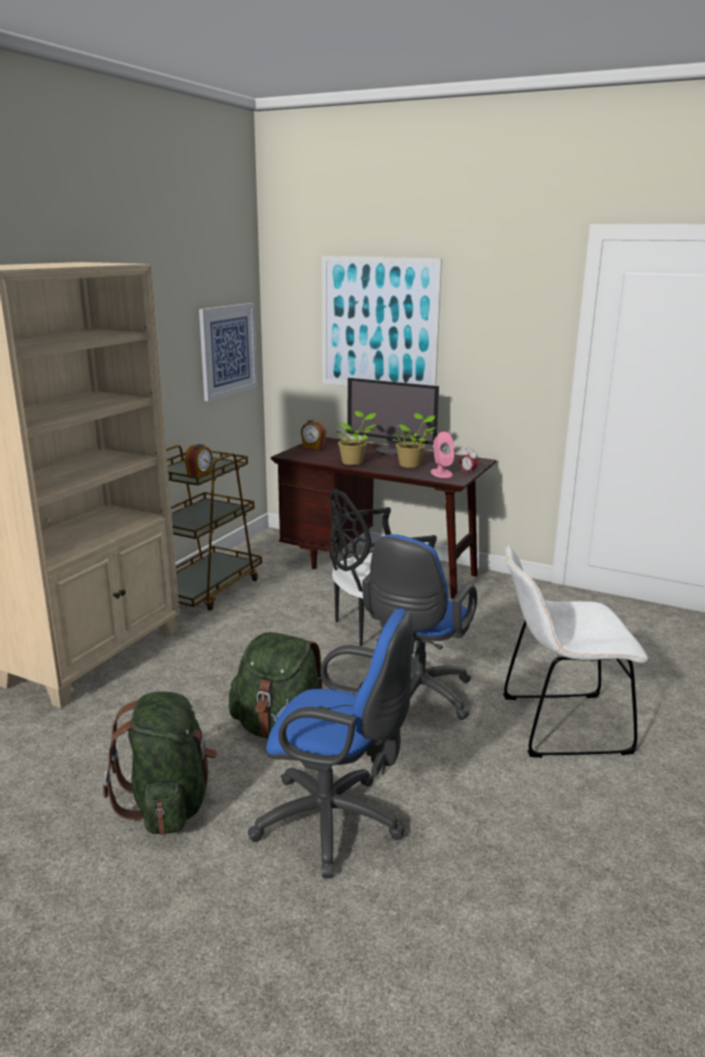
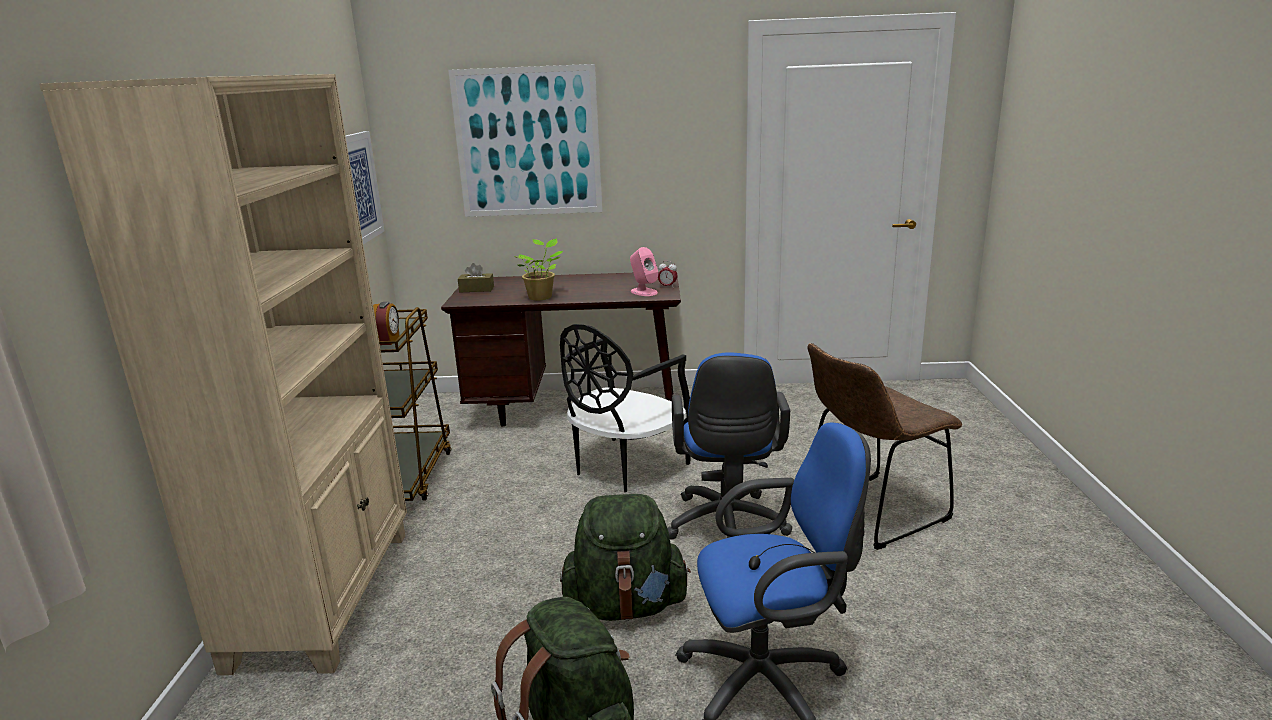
camera: 25 degrees left, 0 degrees up
alarm clock [301,420,326,450] -> brown tissue box [458,263,494,292]
monitor [347,378,439,455] -> none
potted plant [394,413,436,468] -> none
white chair [503,545,648,758] -> brown chair [808,343,962,550]

